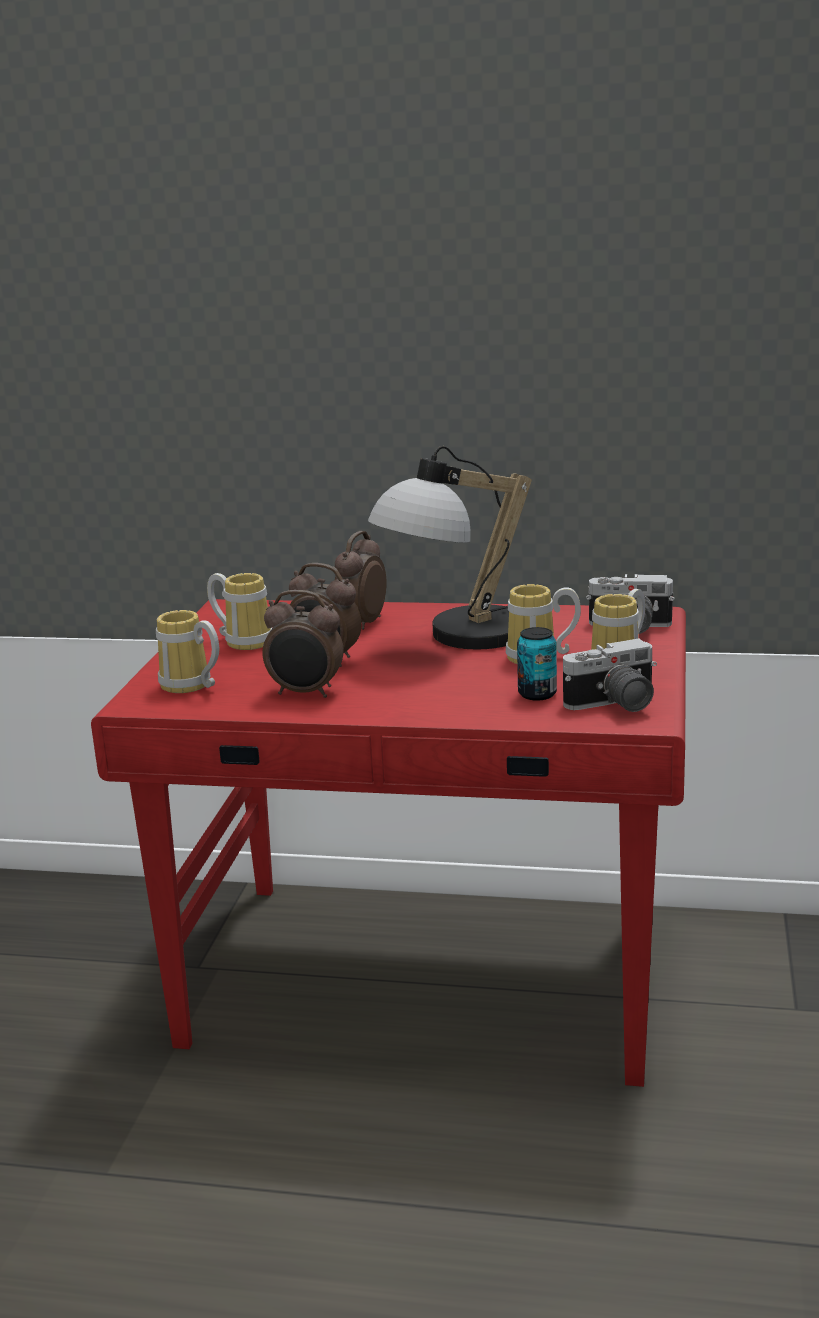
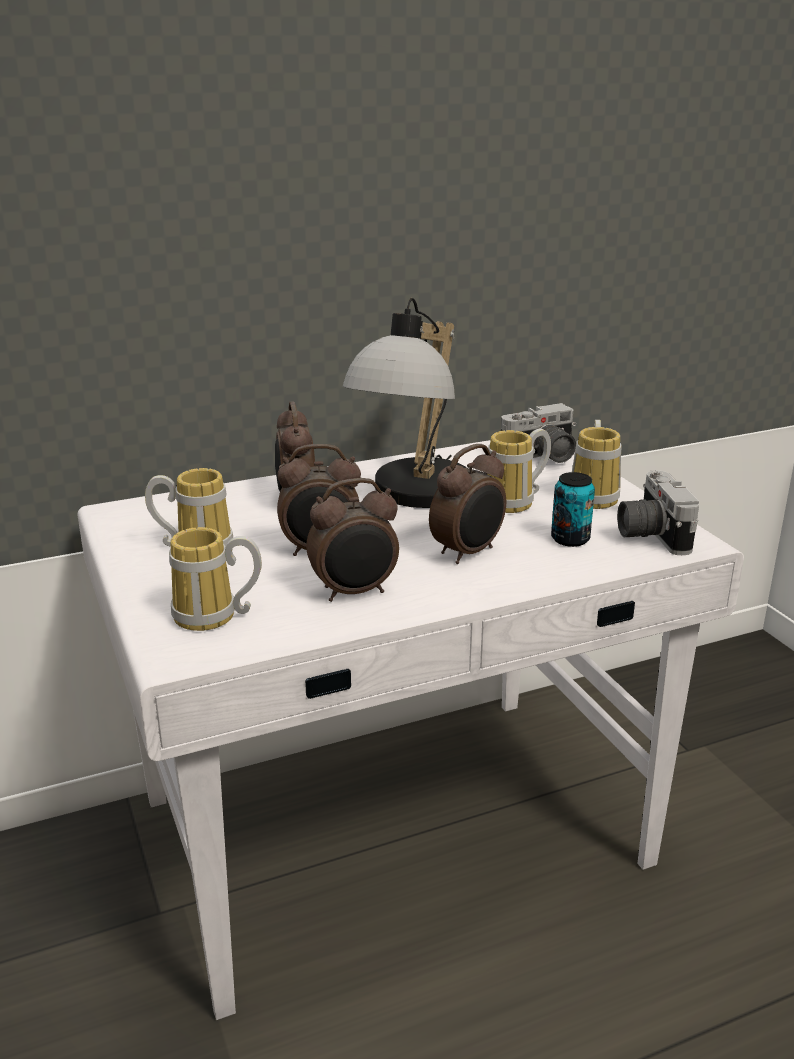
camera: 35 degrees left, 5 degrees up
red desk [91,599,686,1087] -> white desk [78,440,744,1020]
camera [563,638,657,712] -> camera turned 135 degrees clockwise [617,470,699,555]
none -> alarm clock [429,444,506,564]

